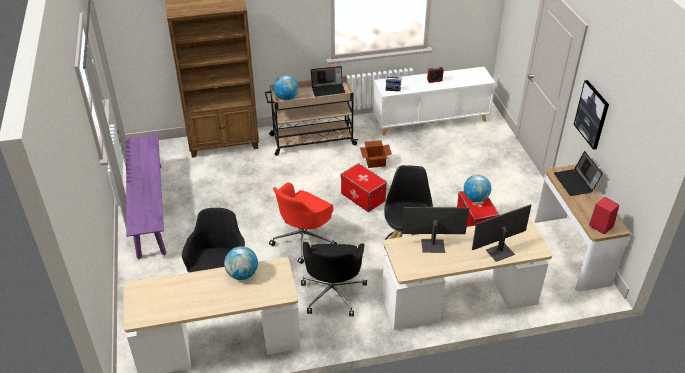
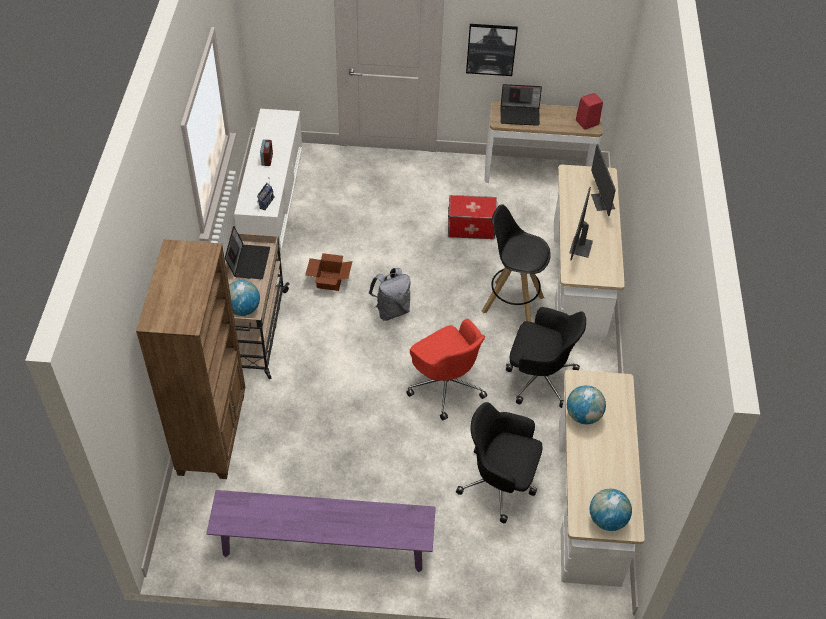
camera: 75 degrees left, 10 degrees up
storage box [341,163,387,212] -> grey backpack [369,268,411,321]
globe [464,175,491,202] -> globe moved to [590,489,632,531]

